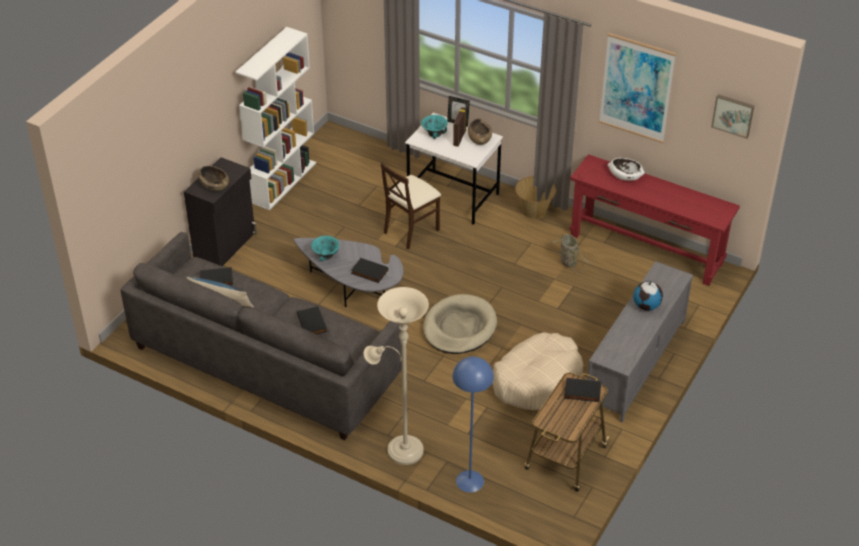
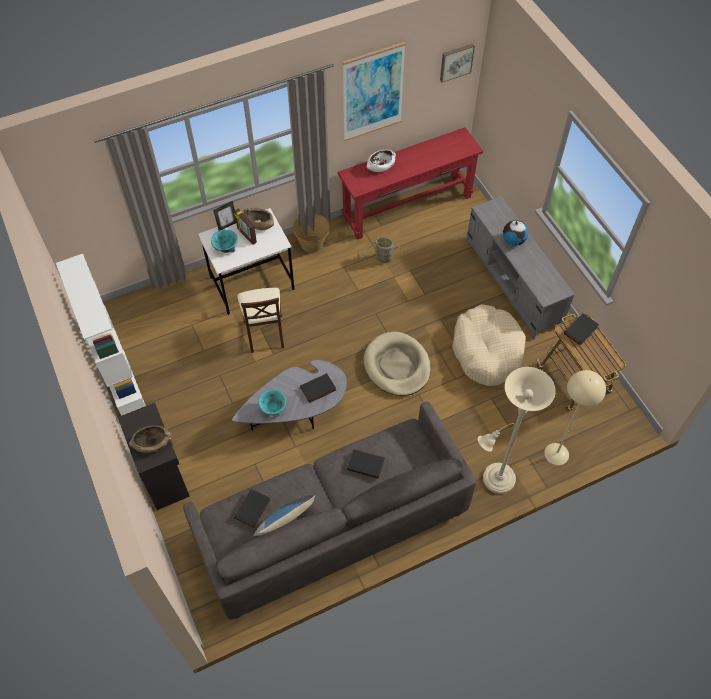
camera: 55 degrees left, 15 degrees up
blue floor lamp [452,356,494,493] -> beige floor lamp [544,370,606,465]

